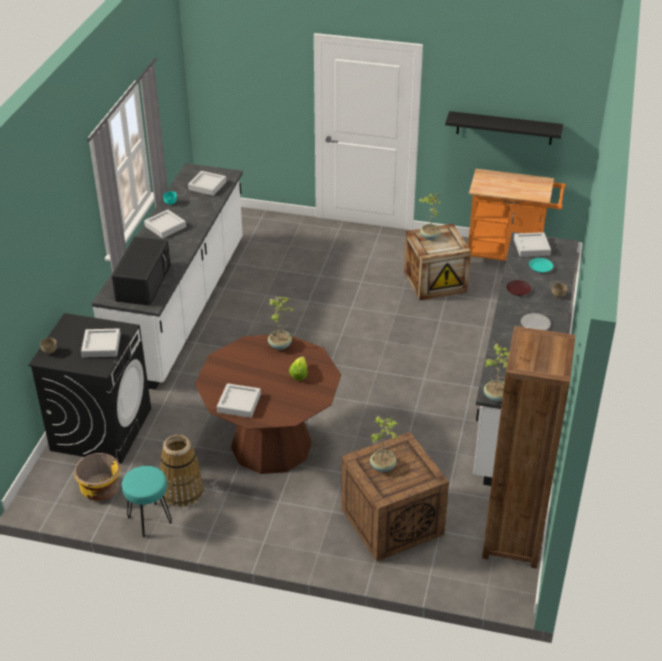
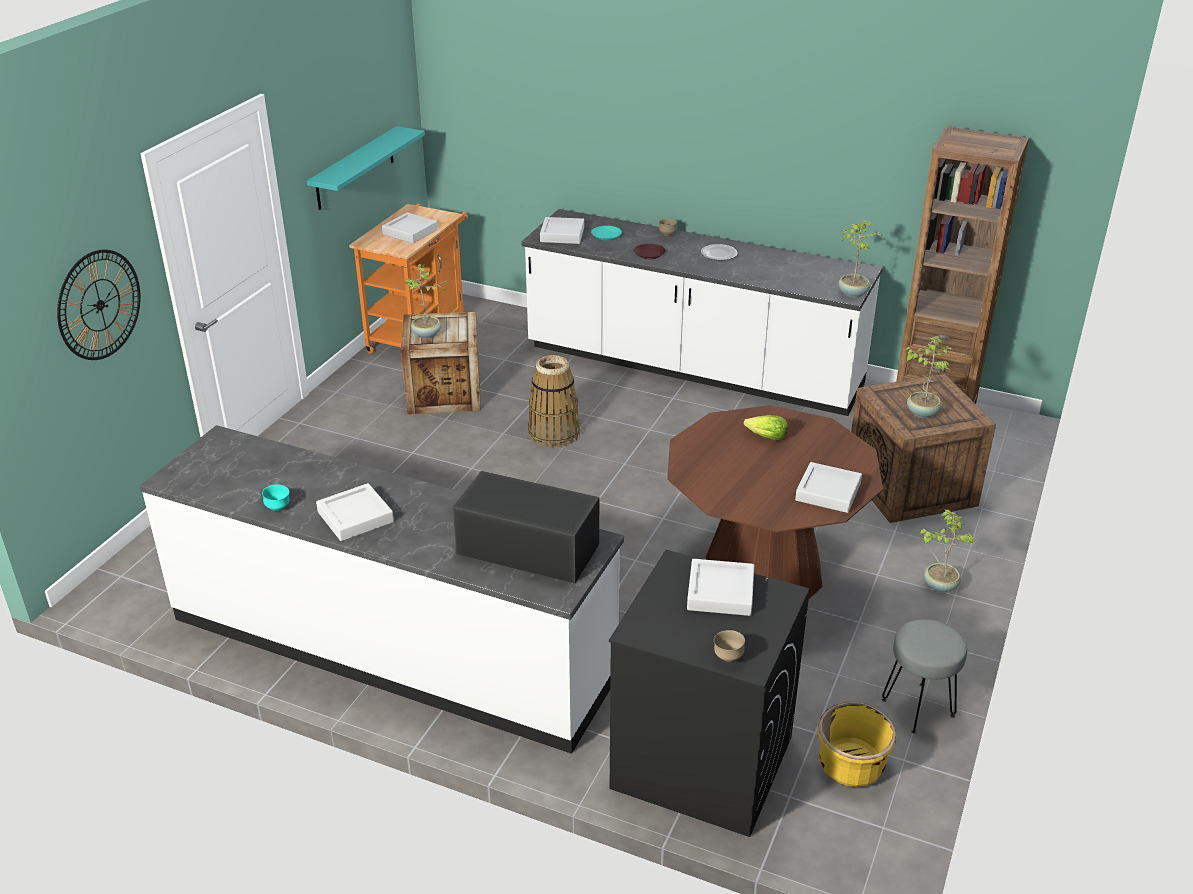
camera: 80 degrees left, 5 degrees down
turquoise stool [122,466,172,537] -> grey stool [882,619,967,734]
basket [160,435,203,507] -> basket moved to [528,355,580,448]
grey tray [188,171,226,196] -> grey tray moved to [382,212,438,243]
potted plant [268,297,295,350] -> potted plant moved to [919,509,976,593]
black shelf [445,111,563,145] -> turquoise shelf [307,126,425,210]
none -> wall clock [57,249,141,360]

